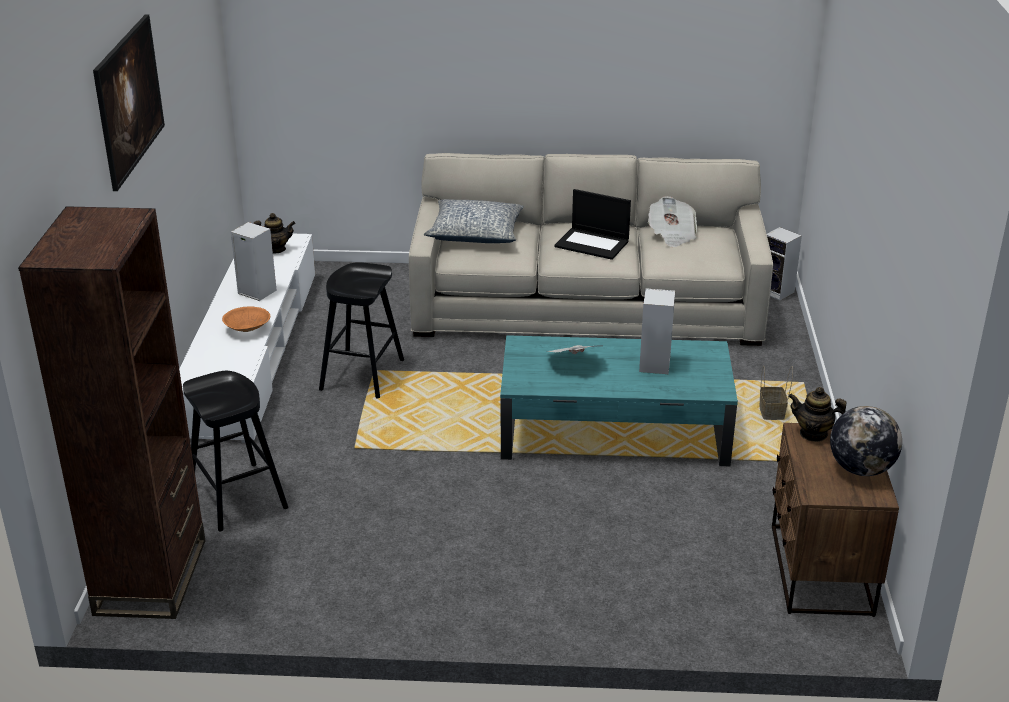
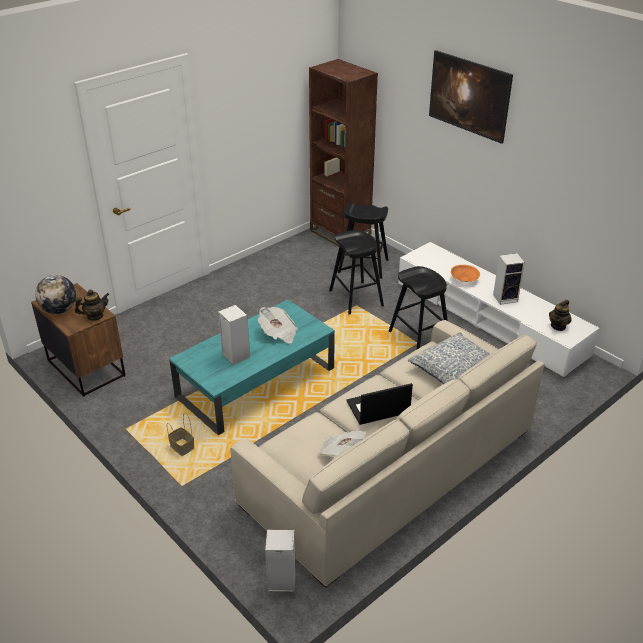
camera: 135 degrees right, 5 degrees up
none -> black stool [329,230,384,315]

